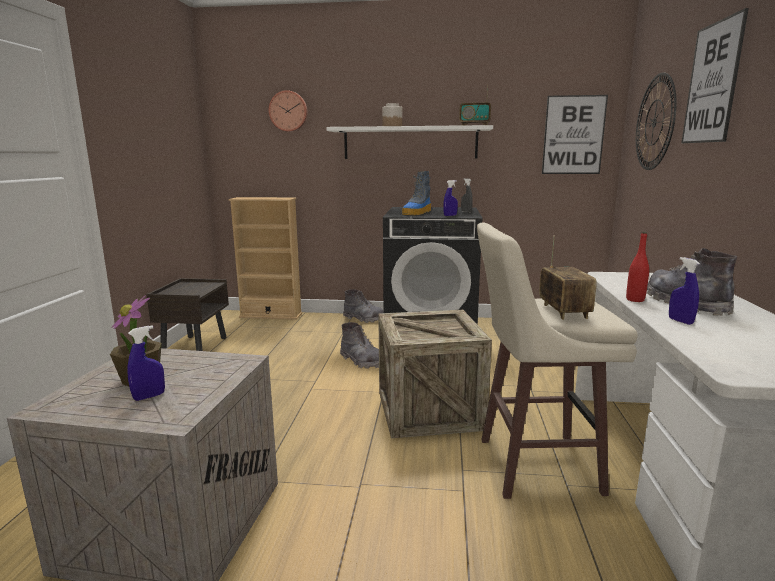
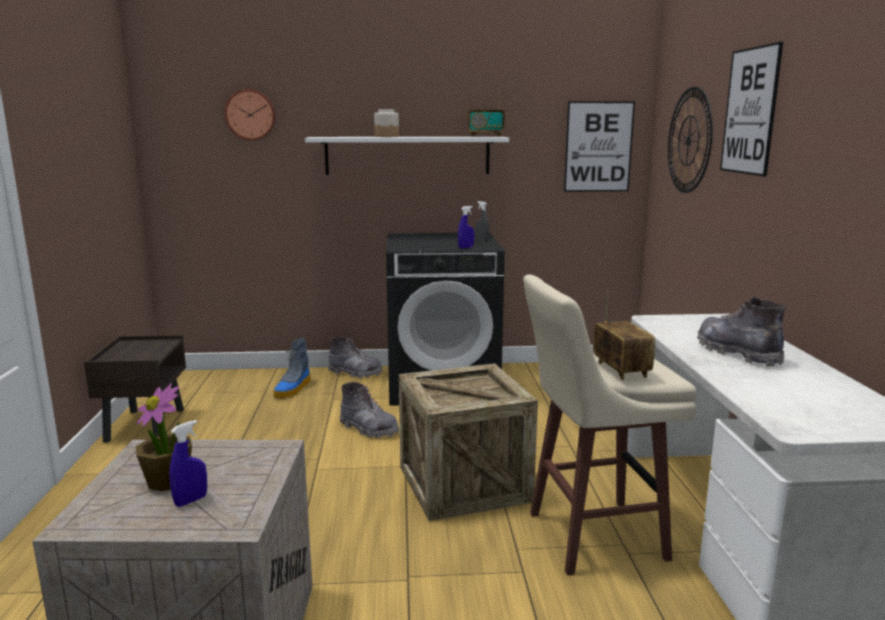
camera: 10 degrees left, 0 degrees up
beige bookcase [229,197,302,320] -> none
boot [402,171,431,215] -> boot moved to [274,338,311,399]
red bottle [626,232,649,302] -> none
blue spray bottle [669,257,700,325] -> none

